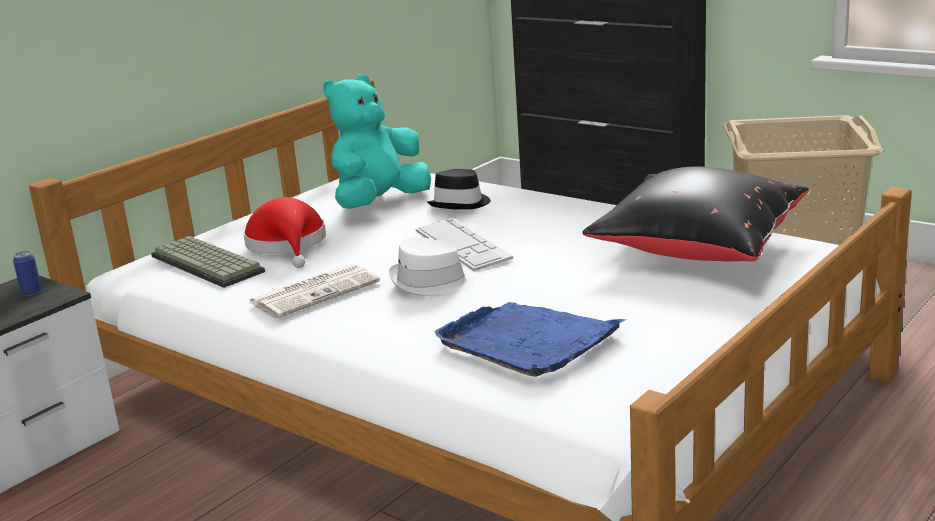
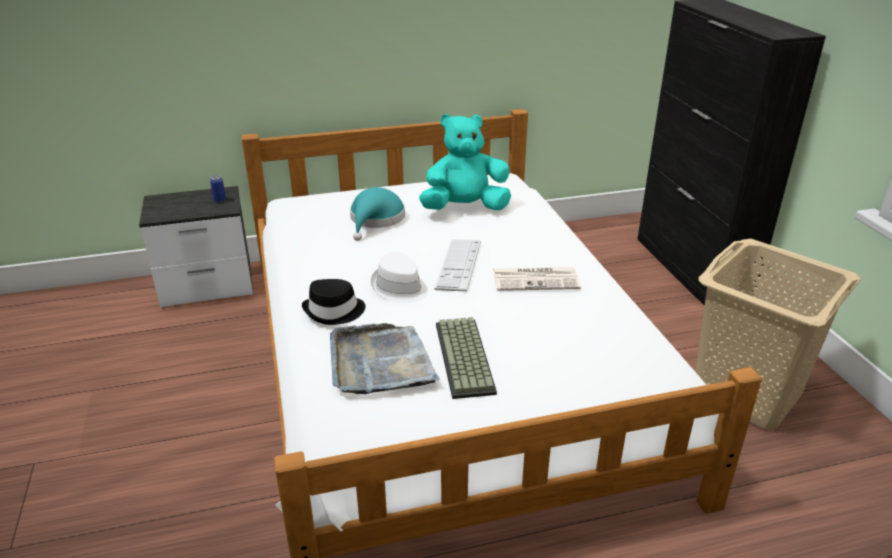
camera: 35 degrees right, 10 degrees up
keyboard [151,236,265,288] -> keyboard moved to [436,317,497,399]
red hat [243,197,326,268] -> turquoise hat [350,187,405,241]
newspaper [249,264,380,318] -> newspaper moved to [493,267,581,291]
black hat [427,169,491,210] -> black hat moved to [302,279,366,325]
blue tray [434,302,627,377] -> grey tray [330,323,440,394]
black pillow [582,167,809,262] -> none

